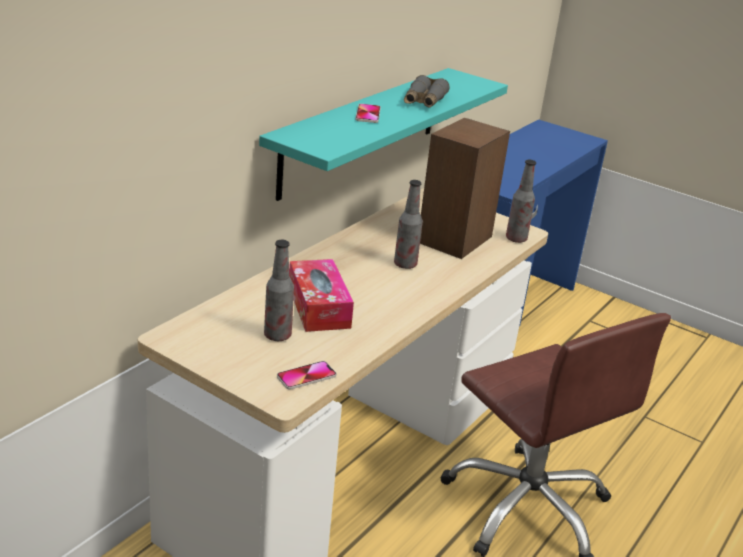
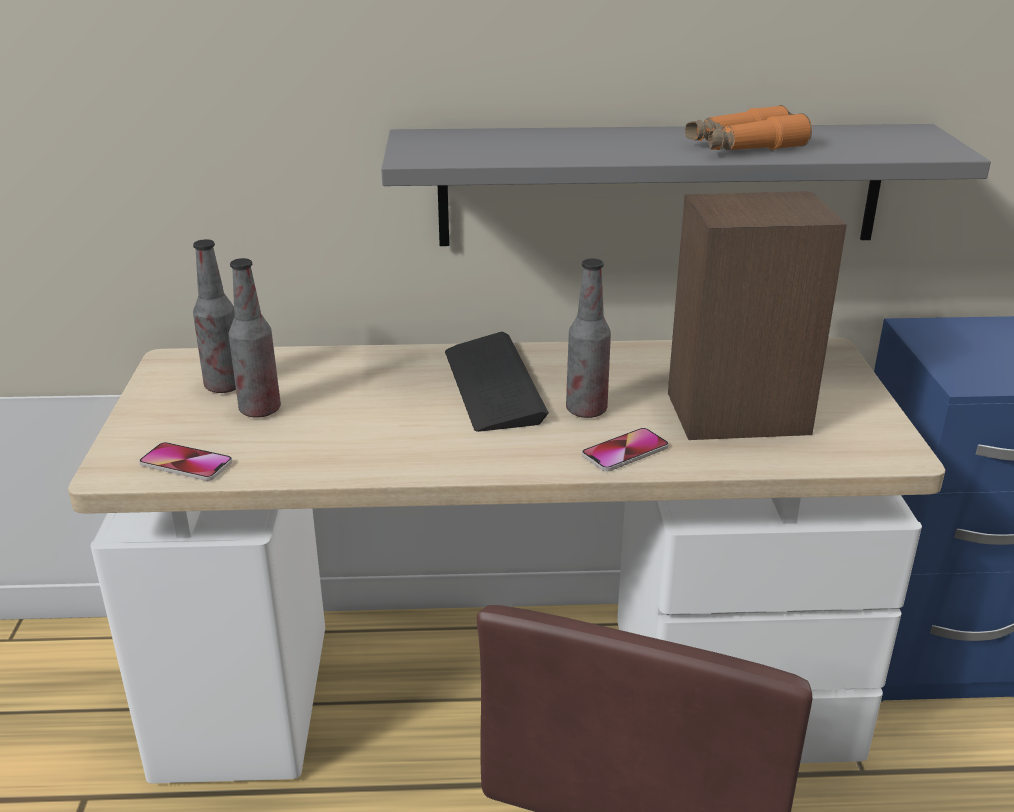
camera: 55 degrees right, 0 degrees up
turquoise shelf [259,68,508,201] -> grey shelf [381,124,991,246]
tissue box [289,259,354,332] -> none
phone [355,104,381,123] -> phone moved to [582,428,669,471]
grey binoculars [404,75,450,108] -> orange binoculars [685,105,812,150]
bottle [506,160,536,243] -> bottle moved to [193,239,236,393]
none -> keyboard [445,332,549,432]

